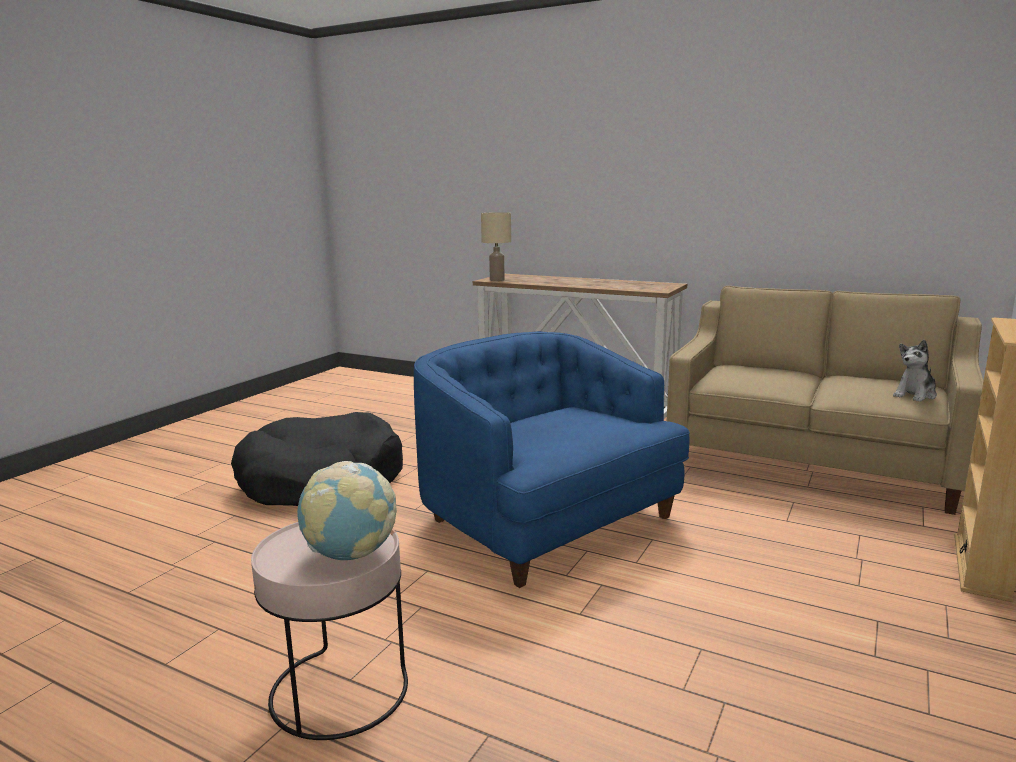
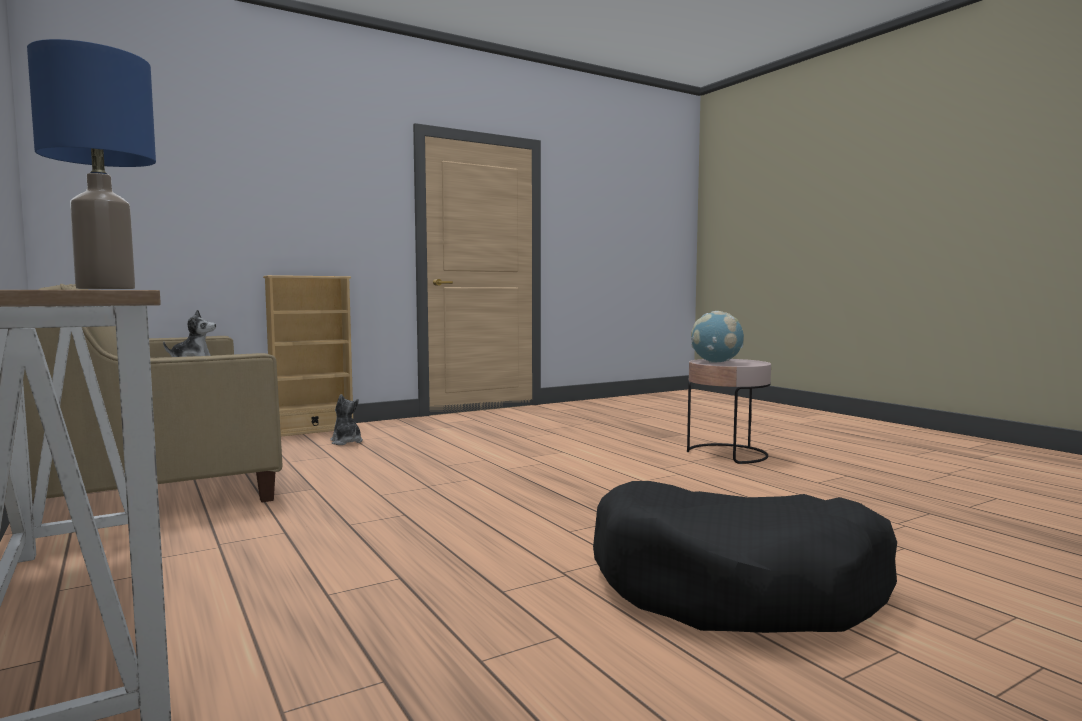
camera: 150 degrees left, 10 degrees down
blue armchair [414,331,690,588] -> none
beige table lamp [481,212,511,281] -> blue table lamp [27,39,156,289]
none -> plush toy [330,394,363,445]

